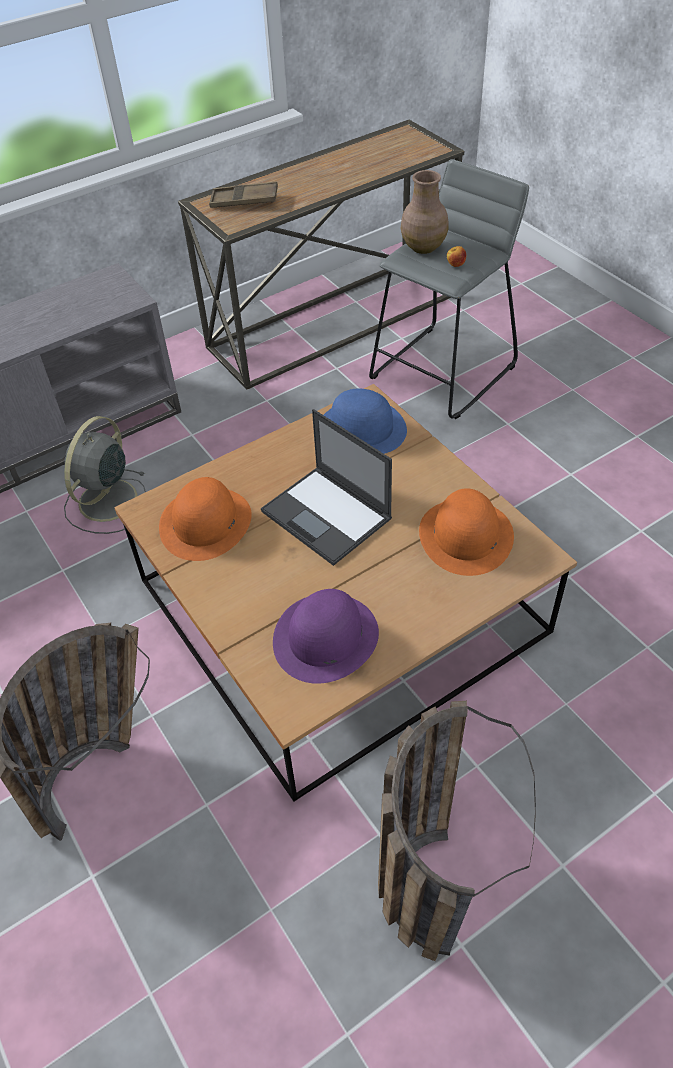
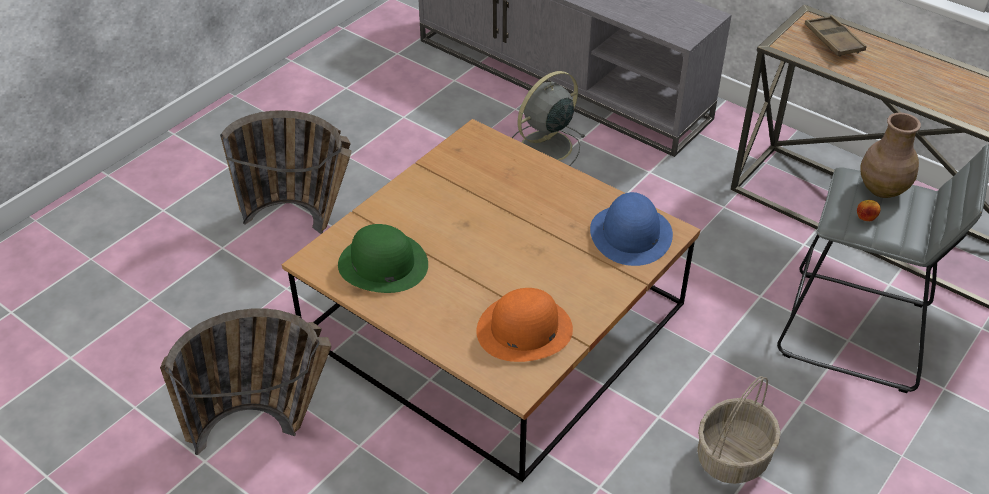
camera: 70 degrees right, 5 degrees down
grey fan [64,416,146,534] -> grey fan turned 45 degrees counterclockwise [512,71,586,166]
orange hat [159,477,252,561] -> none
laptop [261,409,392,566] -> none
purple hat [273,589,379,684] -> green hat [338,224,428,293]
none -> basket [697,376,781,484]

